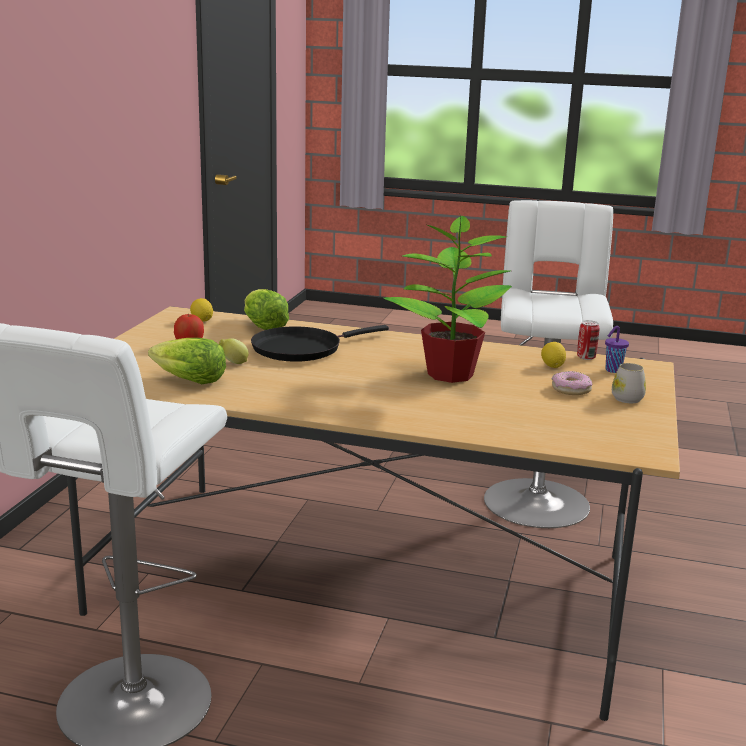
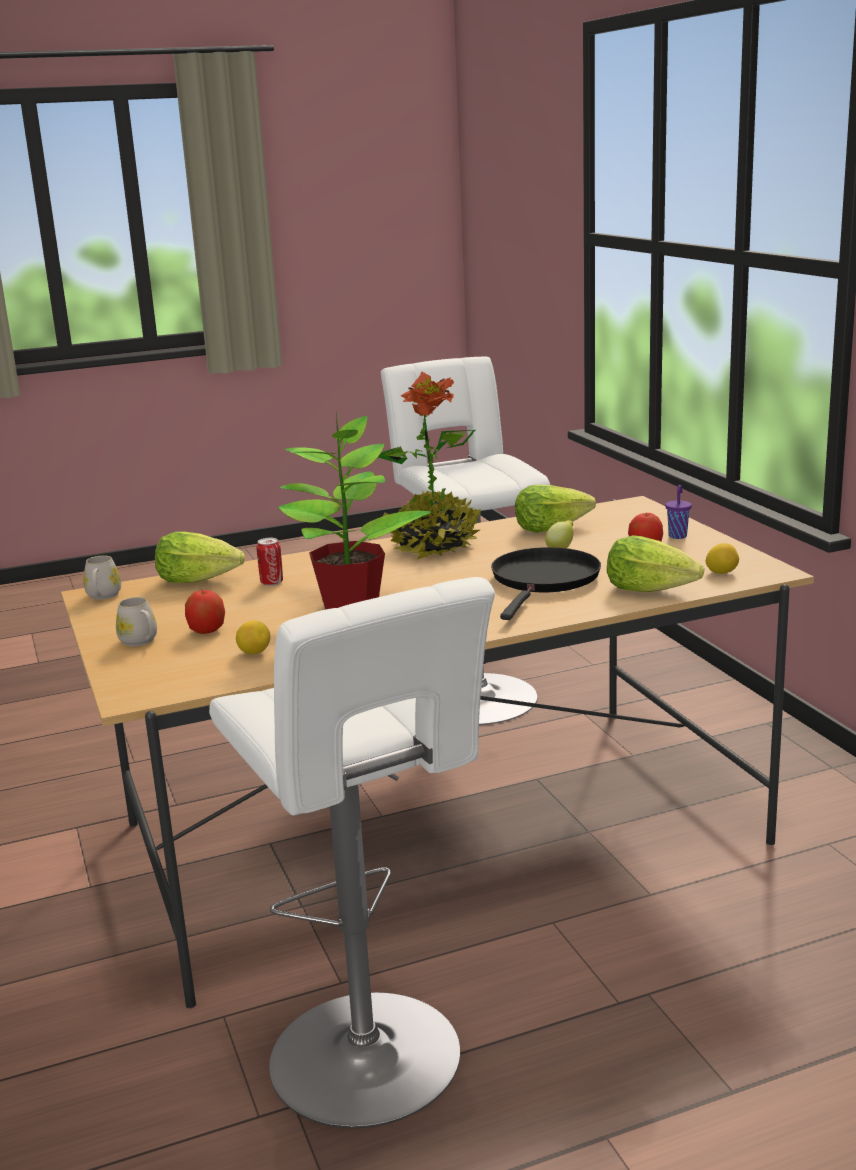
camera: 145 degrees right, 0 degrees up
donut [552,371,592,395] -> apple [185,590,225,634]
can [577,320,600,360] -> can moved to [257,538,283,586]
purple cup [605,326,629,373] -> purple cup moved to [665,485,692,539]
none -> white mug [84,556,121,600]
none -> lettuce [155,531,245,583]
none -> potted plant [378,371,481,560]

